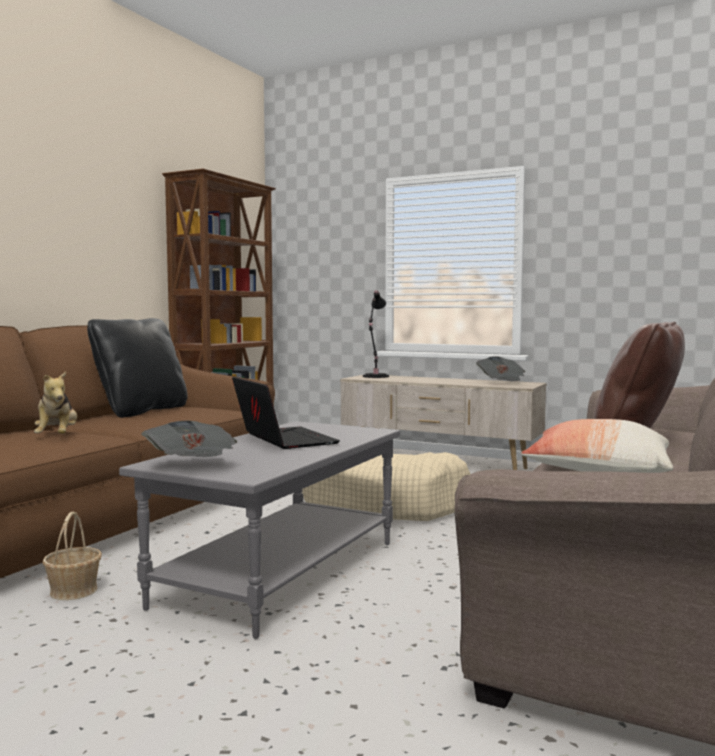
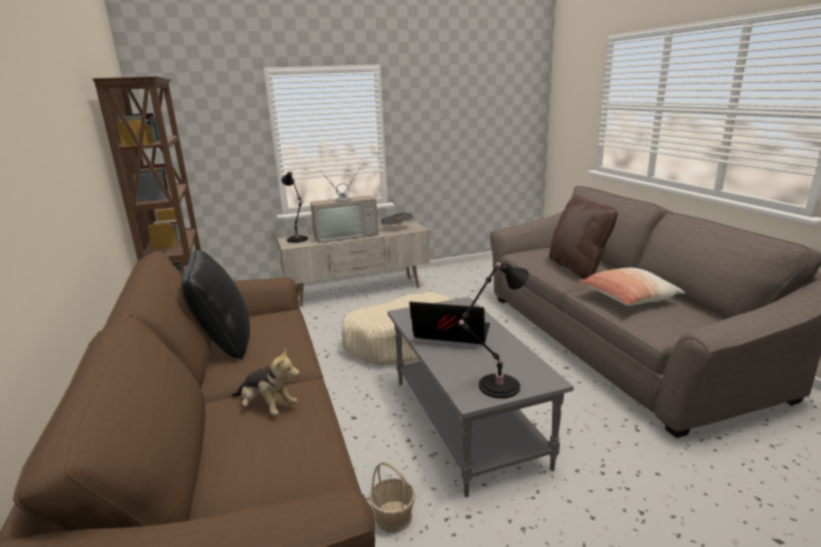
camera: 45 degrees left, 15 degrees up
newspaper [141,420,237,457] -> black table lamp [459,262,529,398]
none -> television [310,169,378,243]

